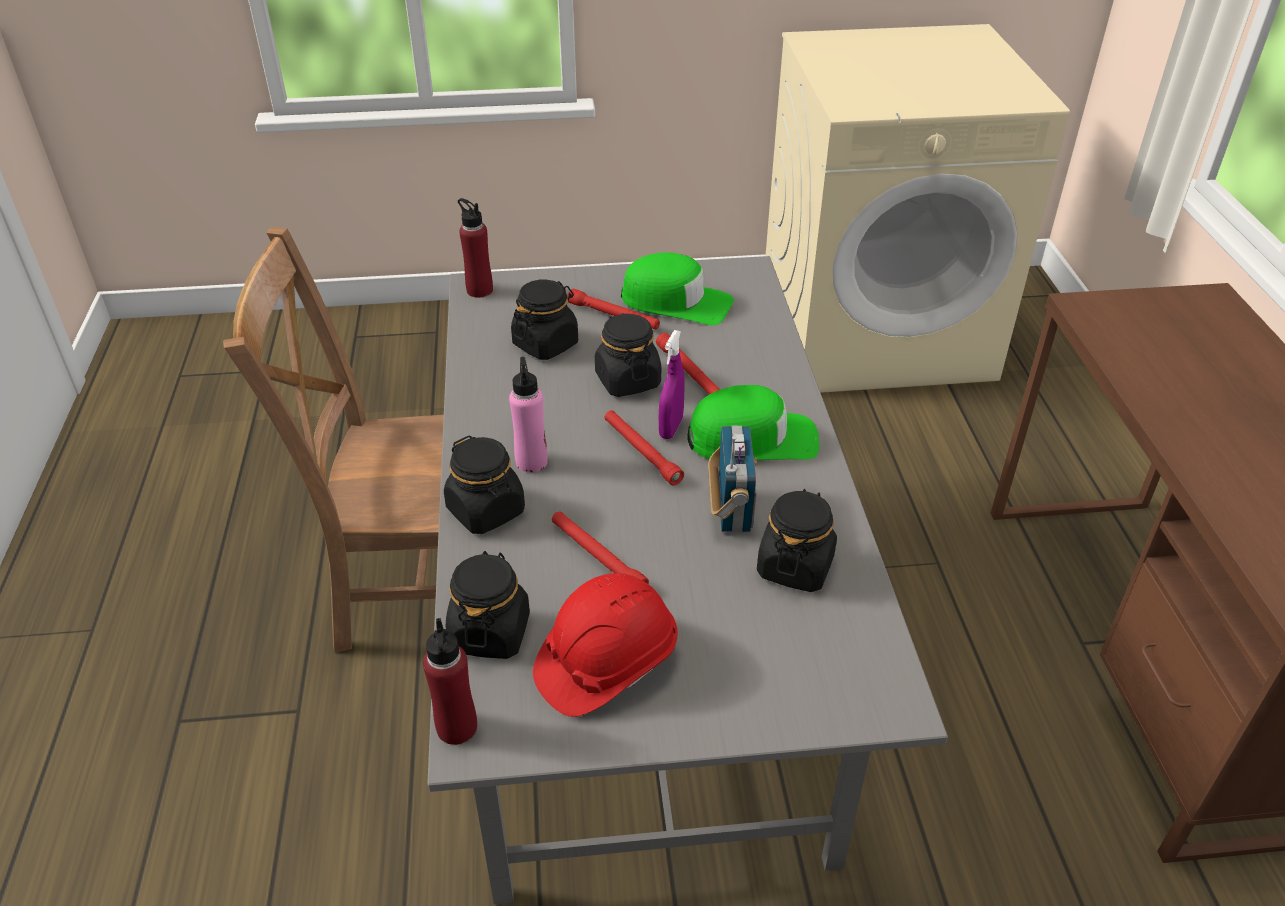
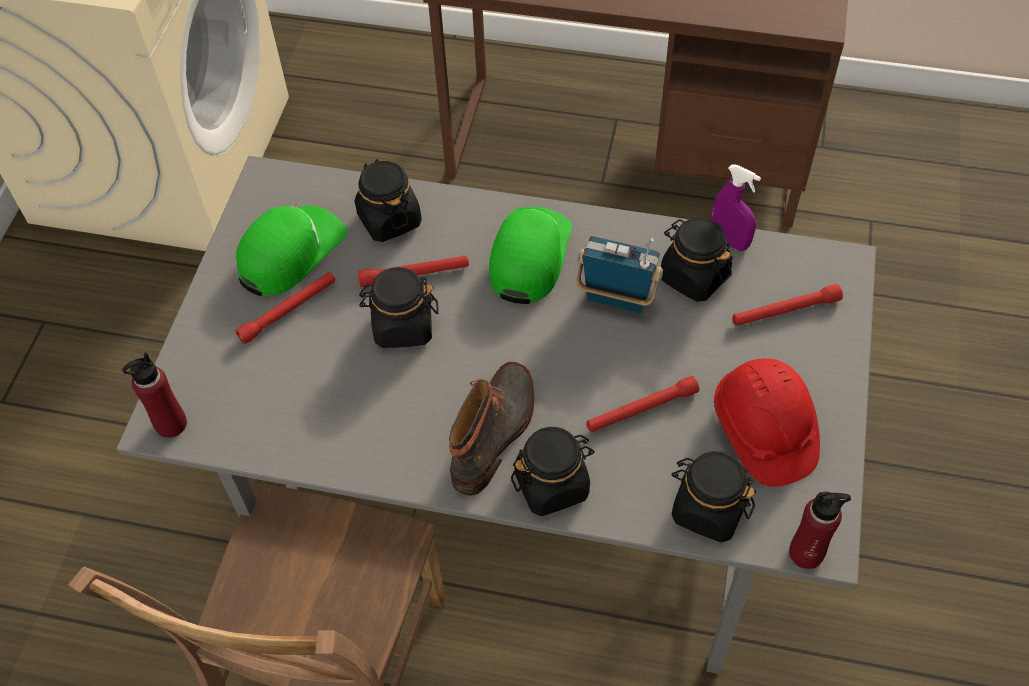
camera: 70 degrees left, 15 degrees up
pink bottle [509,357,548,473] -> boot [449,362,534,496]
black jar [511,279,578,360] -> black jar moved to [355,159,422,242]
red flashlight [605,410,684,485] -> red flashlight moved to [732,284,843,326]
purple spray bottle [659,330,685,439] -> purple spray bottle moved to [711,164,761,251]

